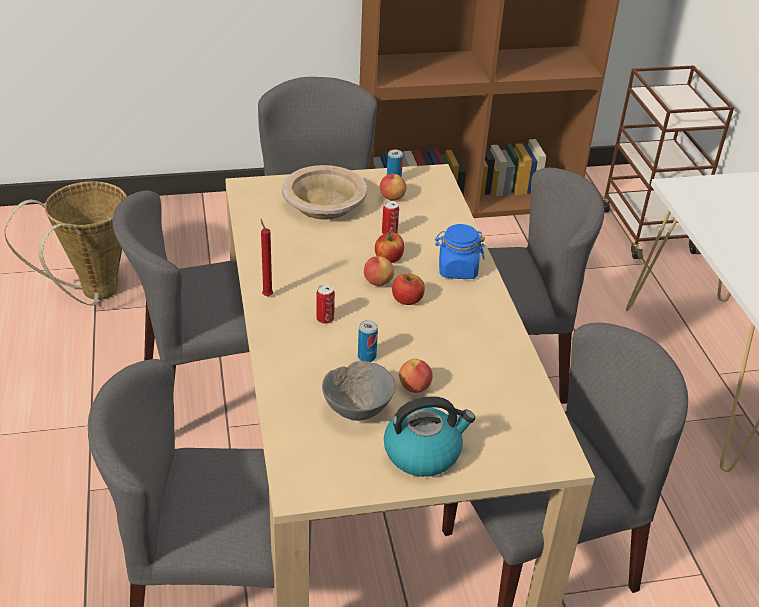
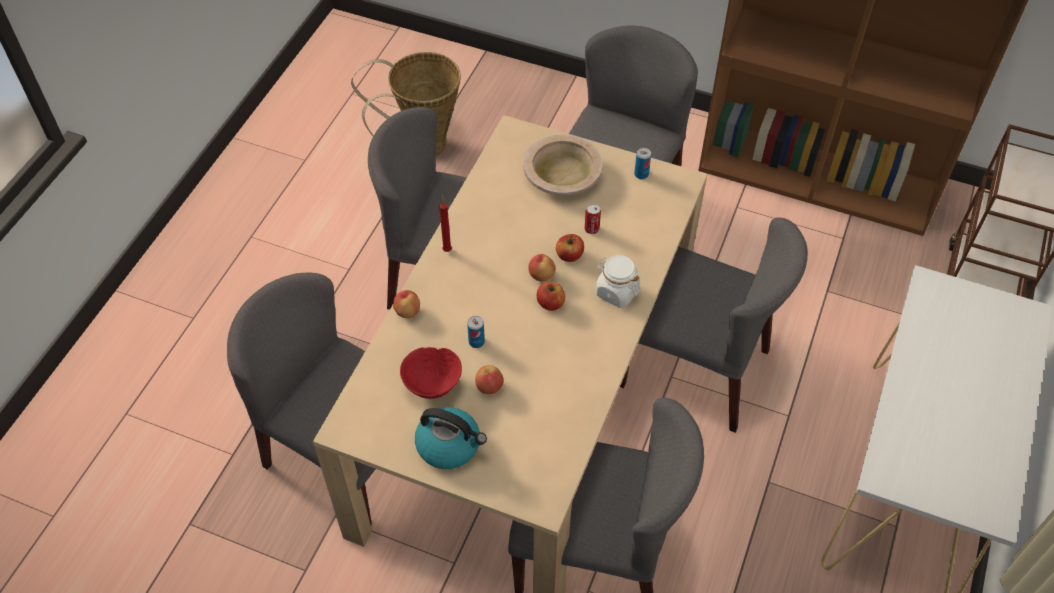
camera: 35 degrees right, 15 degrees up
can [316,284,335,324] -> none
grey bowl [322,361,396,421] -> red bowl [400,347,462,399]
apple [380,174,407,201] -> apple moved to [393,290,420,318]
blue jar [435,224,485,279] -> white jar [596,255,641,308]

